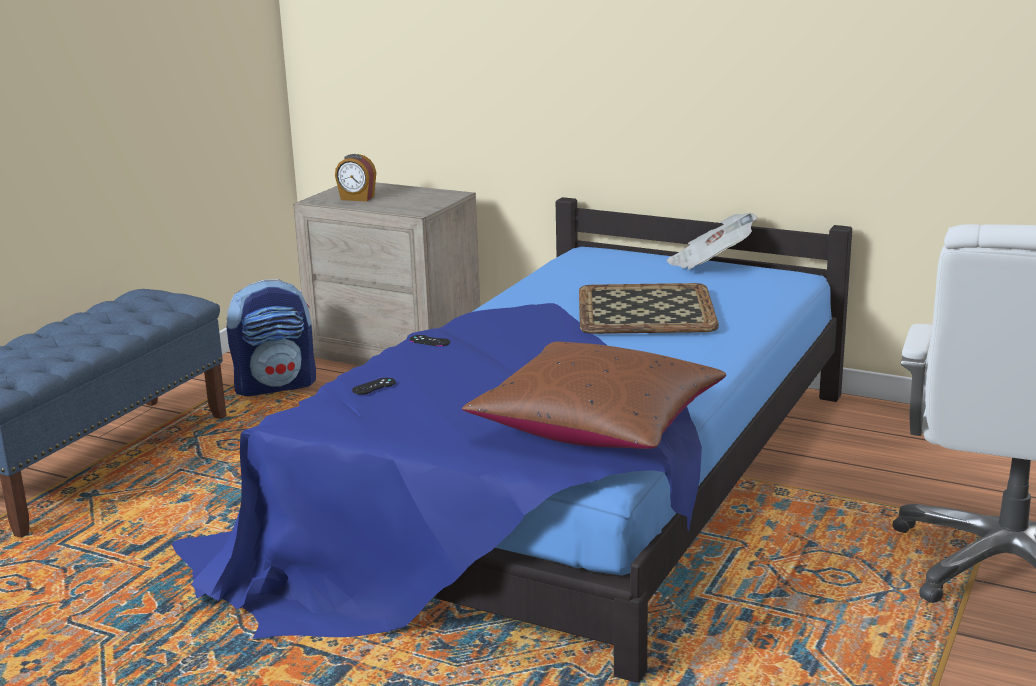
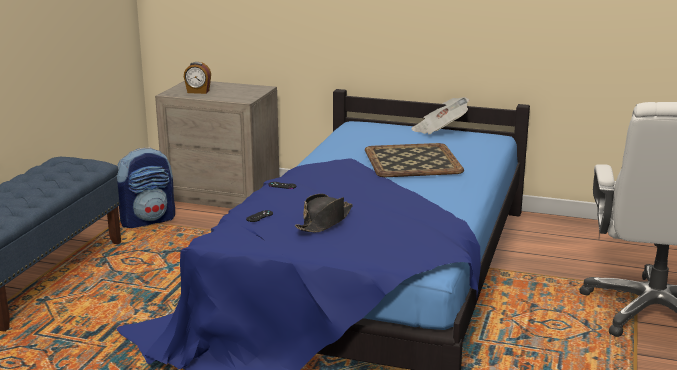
camera: 10 degrees left, 0 degrees up
brown pillow [462,341,726,449] -> none
none -> black hat [295,194,353,233]

